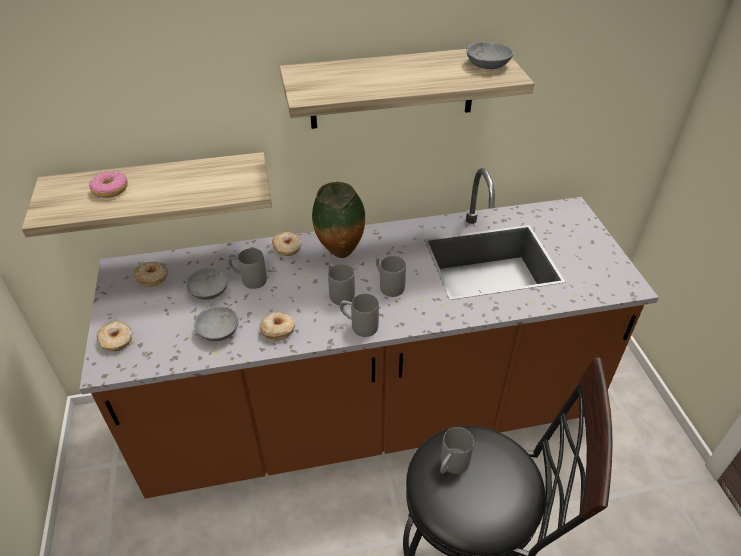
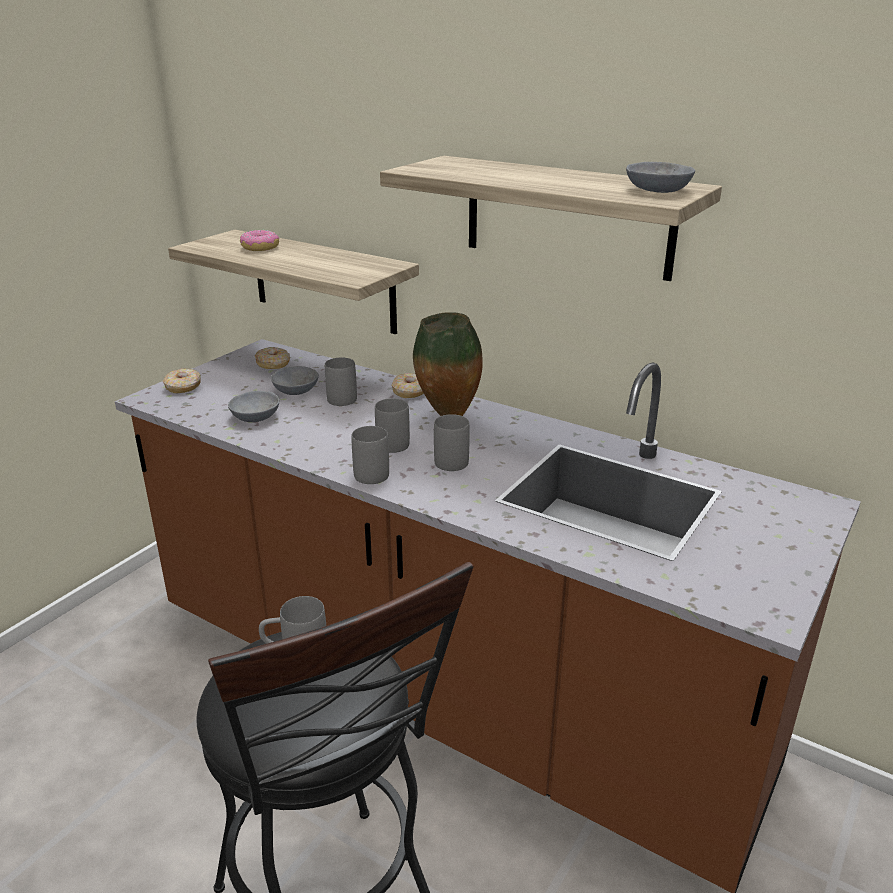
camera: 45 degrees right, 15 degrees down
donut [260,312,295,340] -> none

